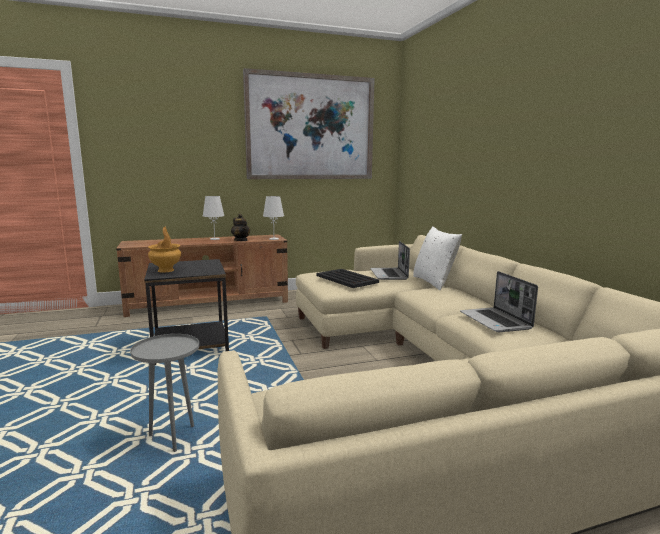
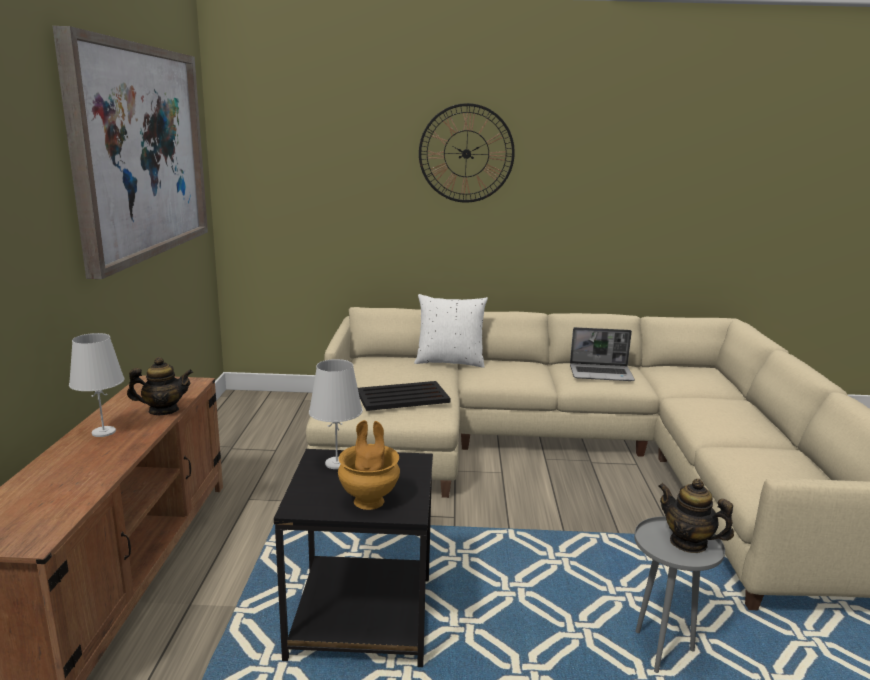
camera: 70 degrees left, 5 degrees up
white table lamp [263,196,284,240] -> white table lamp moved to [309,359,363,469]
laptop [370,241,410,280] -> none
none -> wall clock [419,103,515,203]
none -> teapot [658,479,734,553]

